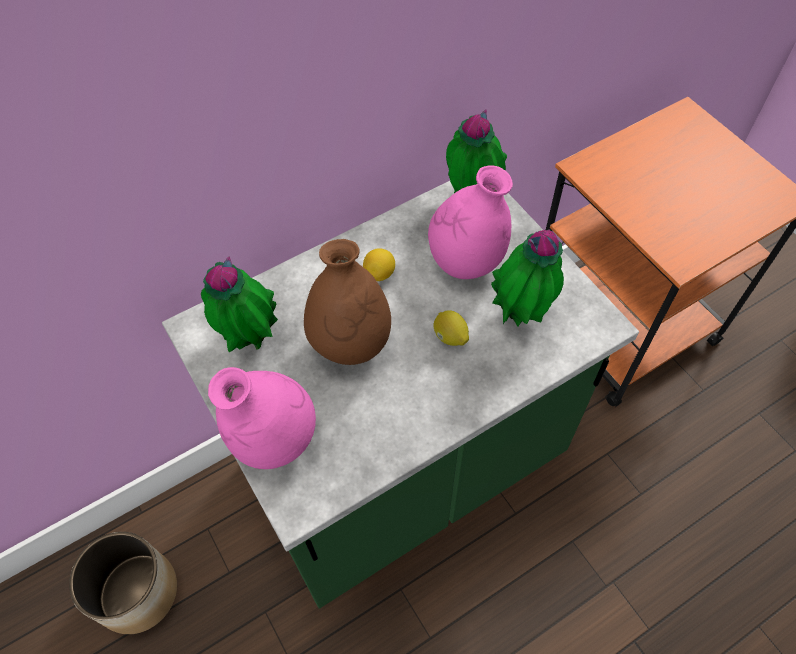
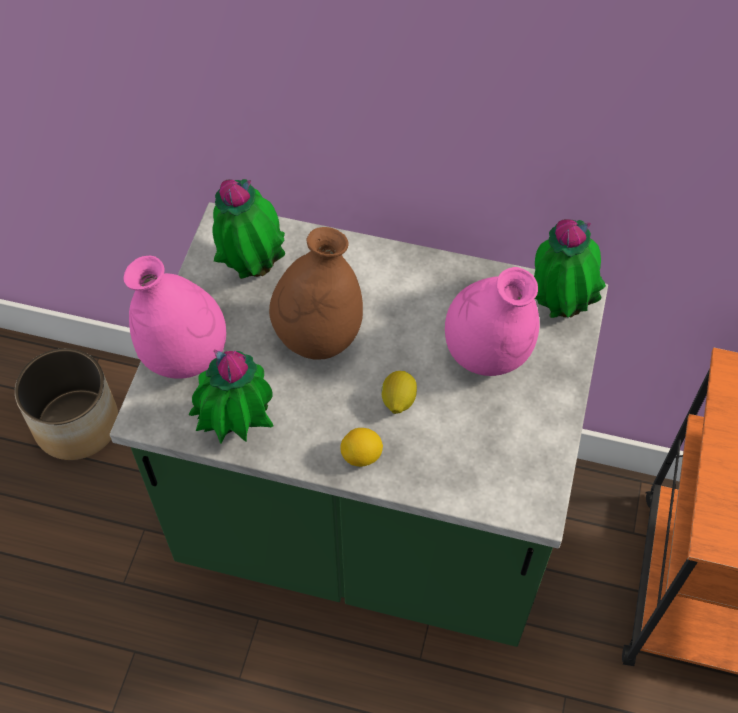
camera: 45 degrees right, 0 degrees up
lemon [363,248,395,281] -> lemon moved to [340,428,383,467]
potted plant [491,229,564,326] -> potted plant moved to [189,349,273,443]

